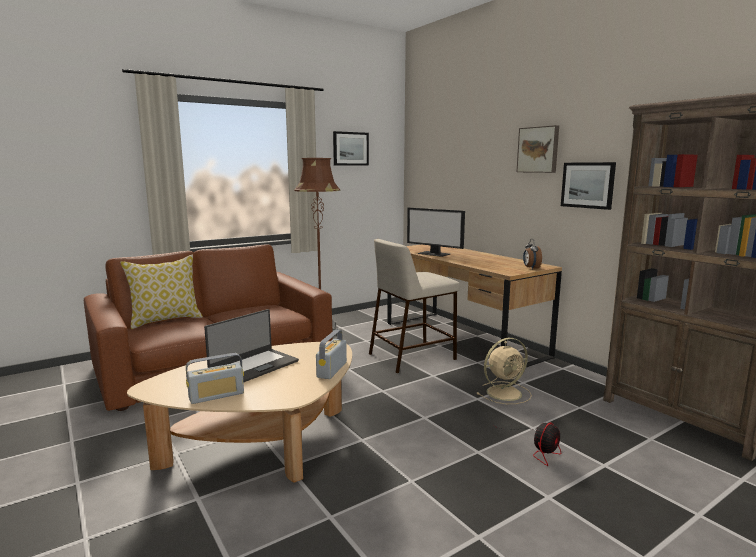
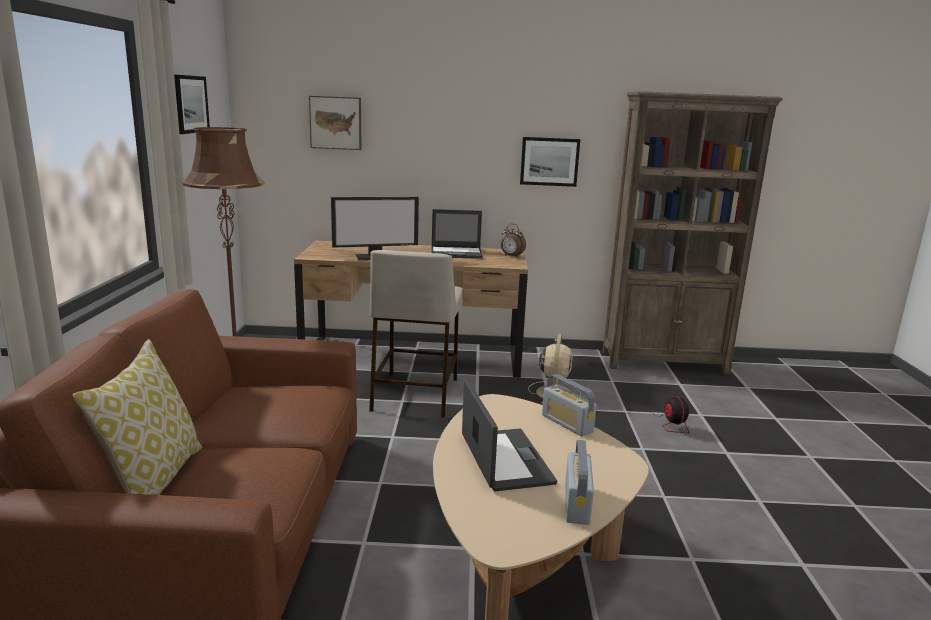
camera: 55 degrees left, 5 degrees up
picture [516,125,559,173] -> picture moved to [309,96,361,150]
none -> laptop [431,209,483,259]

